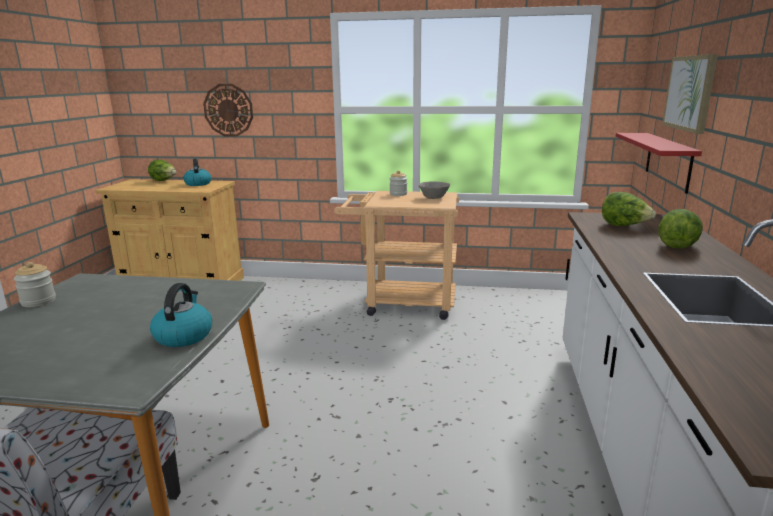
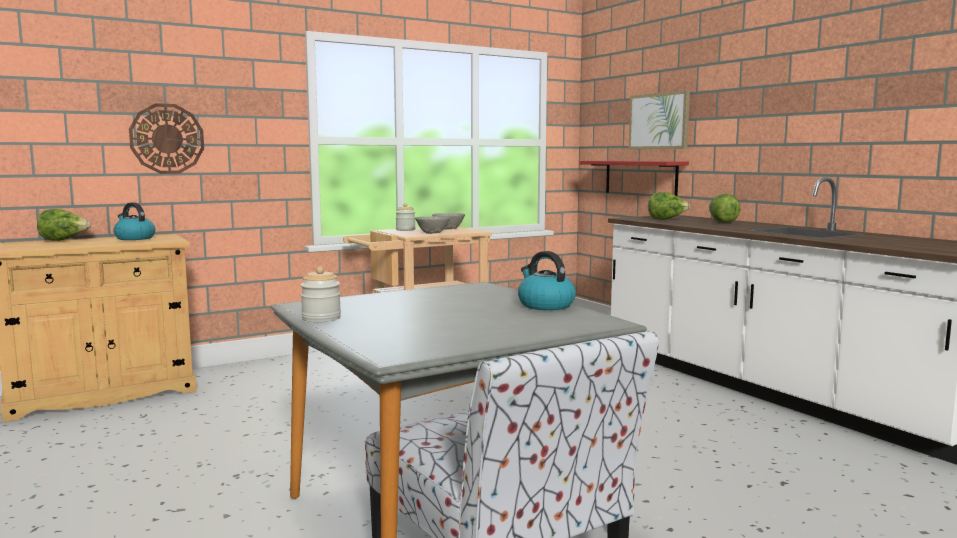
camera: 40 degrees left, 10 degrees down
none -> grey bowl [415,216,450,234]

